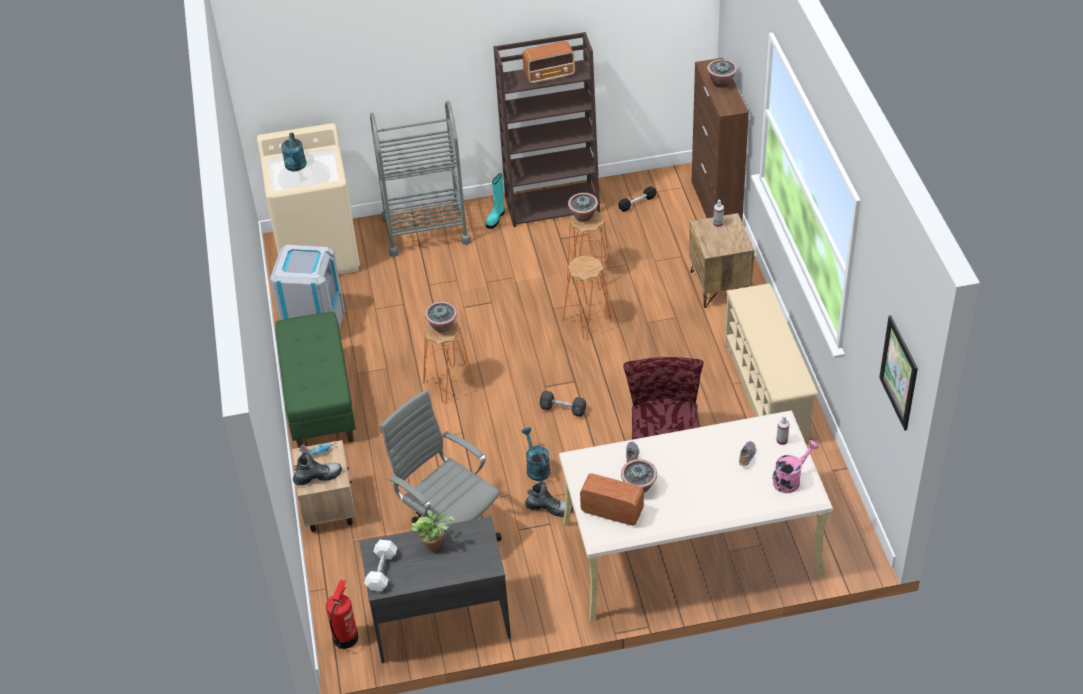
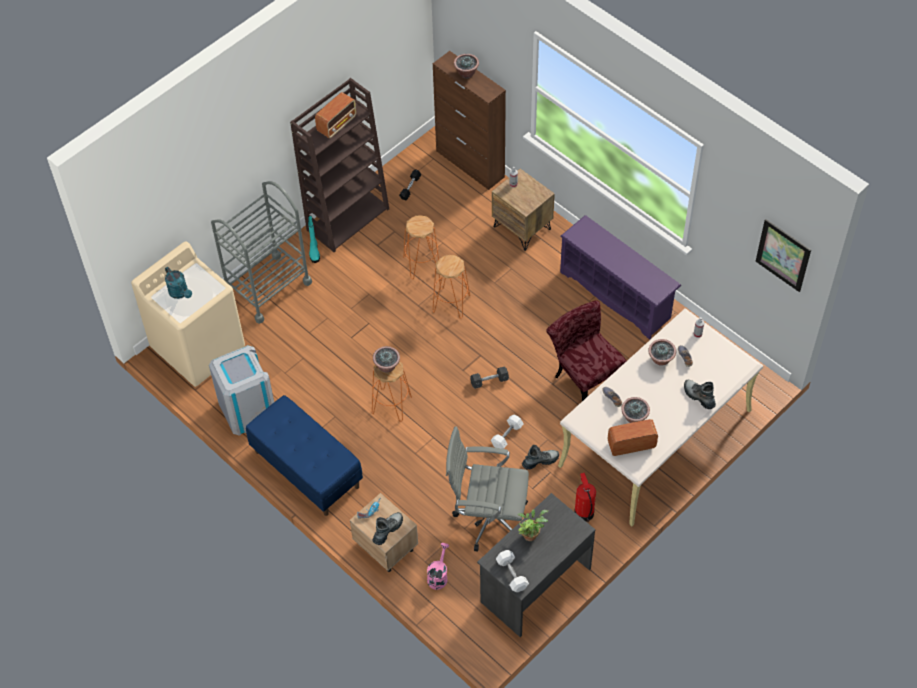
camera: 35 degrees left, 10 degrees up
green bench [275,311,356,448] -> blue bench [246,395,363,516]
fire extinguisher [326,580,359,649] -> fire extinguisher moved to [574,473,596,522]
turquoise watering can [521,427,550,481] -> white dumbbell [491,414,524,449]
potted plant [568,193,598,222] -> potted plant moved to [648,339,676,366]
beige shoe rack [724,283,818,441] -> purple shoe rack [560,215,681,340]
pink watering can [772,440,819,493] -> pink watering can moved to [427,543,449,590]
none -> boot [684,380,716,409]

